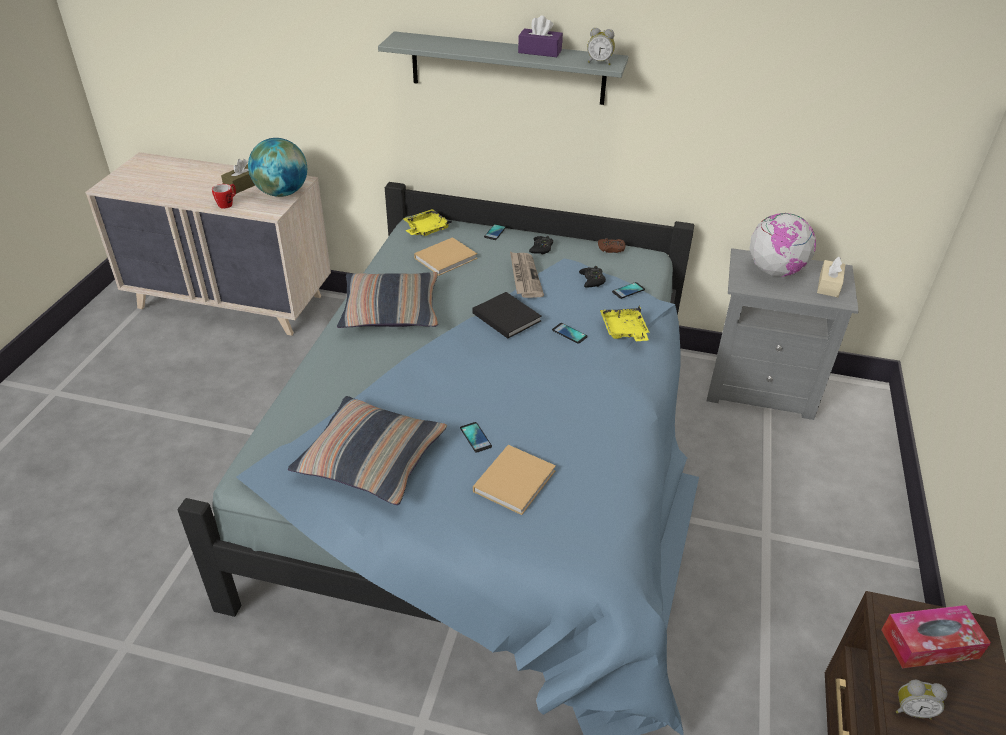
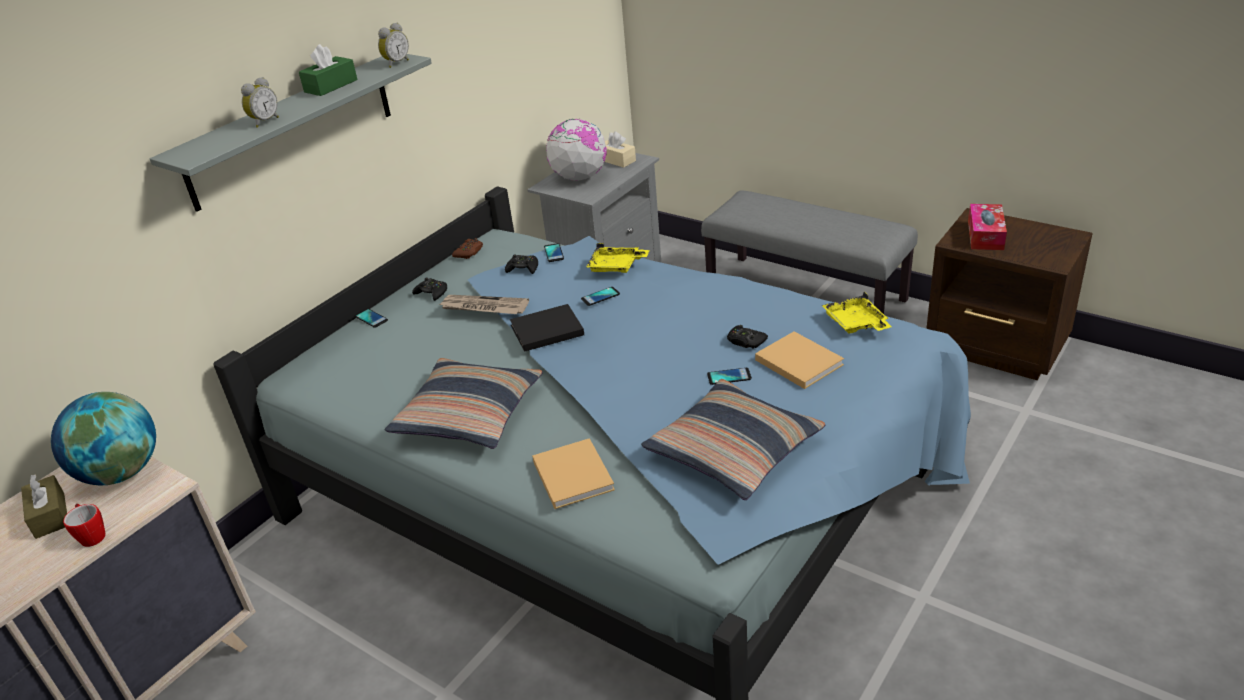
camera: 65 degrees left, 5 degrees down
yellow tray [404,209,452,236] -> yellow tray moved to [821,292,892,334]
beige book [414,237,478,275] -> beige book moved to [532,438,615,509]
purple tissue box [518,16,563,57] -> green tissue box [299,44,357,96]
alarm clock [896,679,947,720] -> alarm clock moved to [241,77,279,128]
none -> grey bench [701,190,918,314]
none -> black game controller [727,325,768,349]

